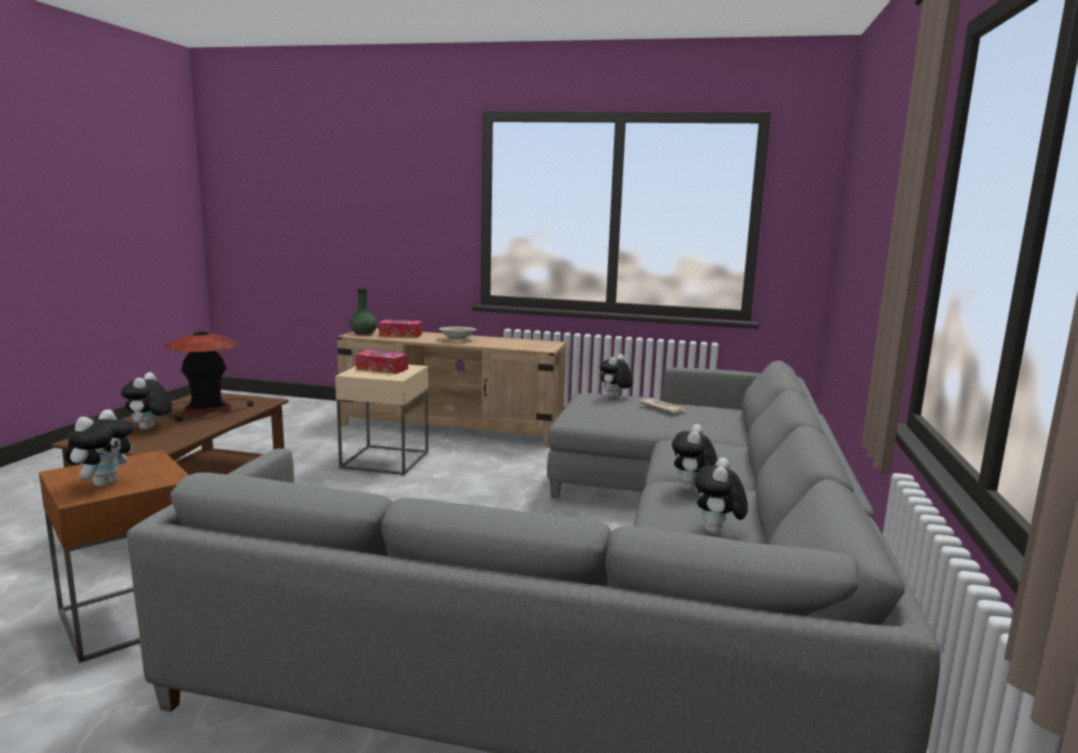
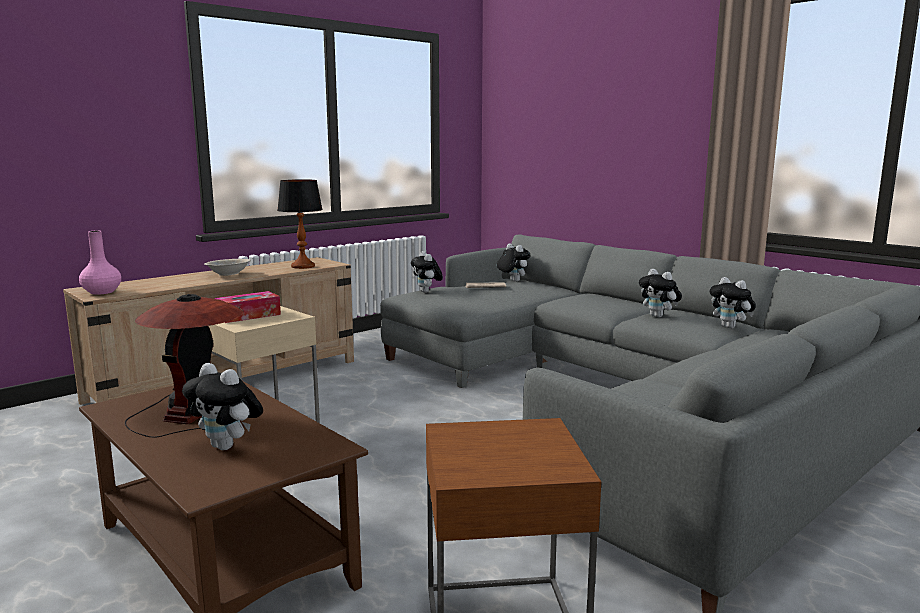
camera: 55 degrees left, 0 degrees up
plush toy [65,409,133,487] -> plush toy moved to [497,243,531,282]
green vase [349,289,378,335] -> pink vase [79,231,121,295]
tissue box [379,320,422,338] -> none
none -> table lamp [277,179,323,269]

